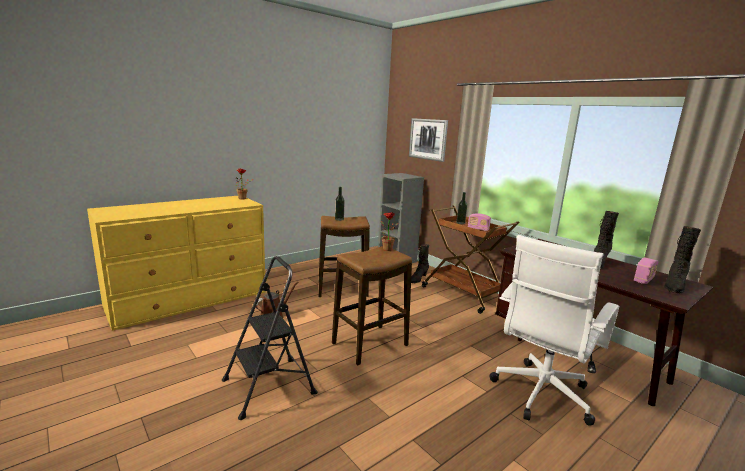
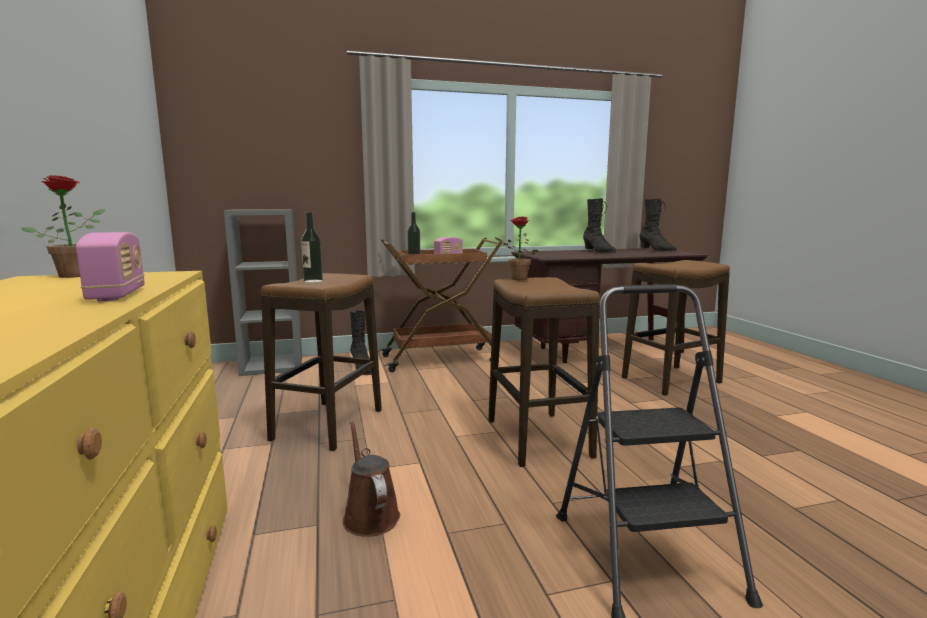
camera: 65 degrees left, 5 degrees down
picture [409,118,448,162] -> none
white office chair [489,235,619,426] -> stool [622,260,730,396]
radio [634,258,658,284] -> radio moved to [76,232,145,301]

